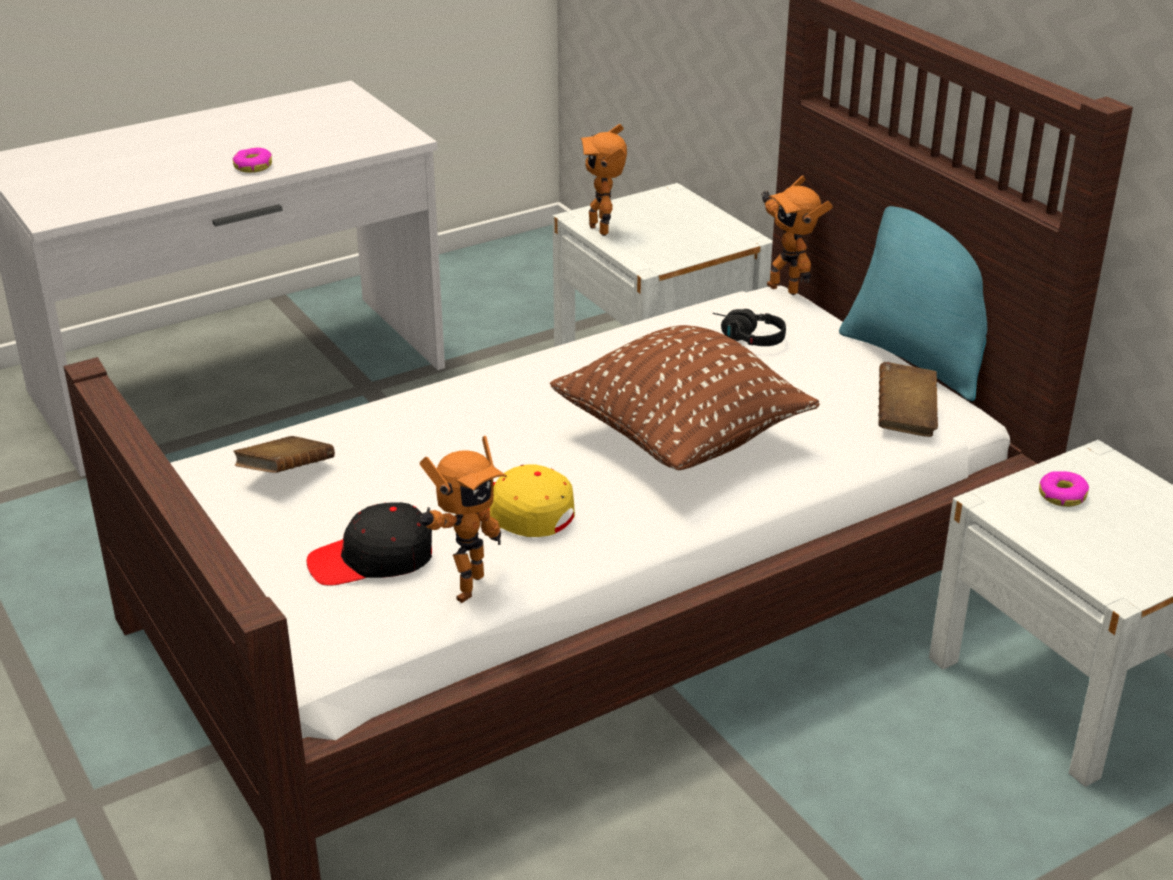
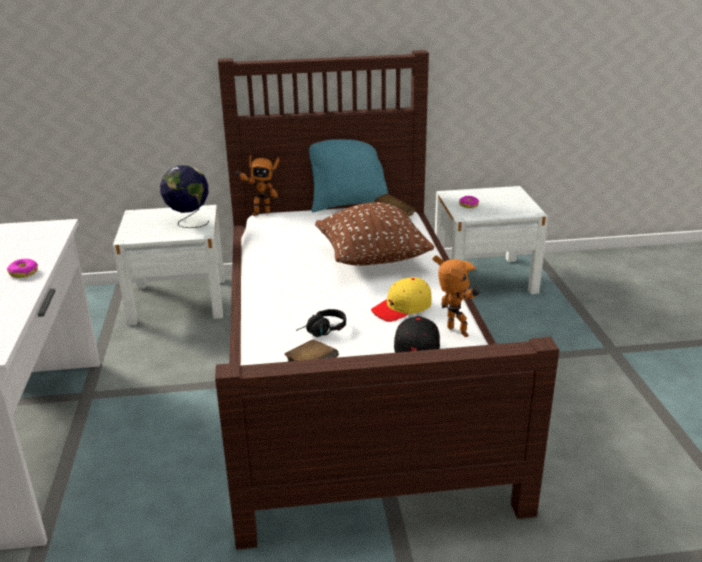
camera: 65 degrees left, 5 degrees down
toy robot [581,124,627,236] -> none
black headphones [713,309,786,346] -> black headphones moved to [296,309,346,337]
none -> globe [160,165,209,228]

